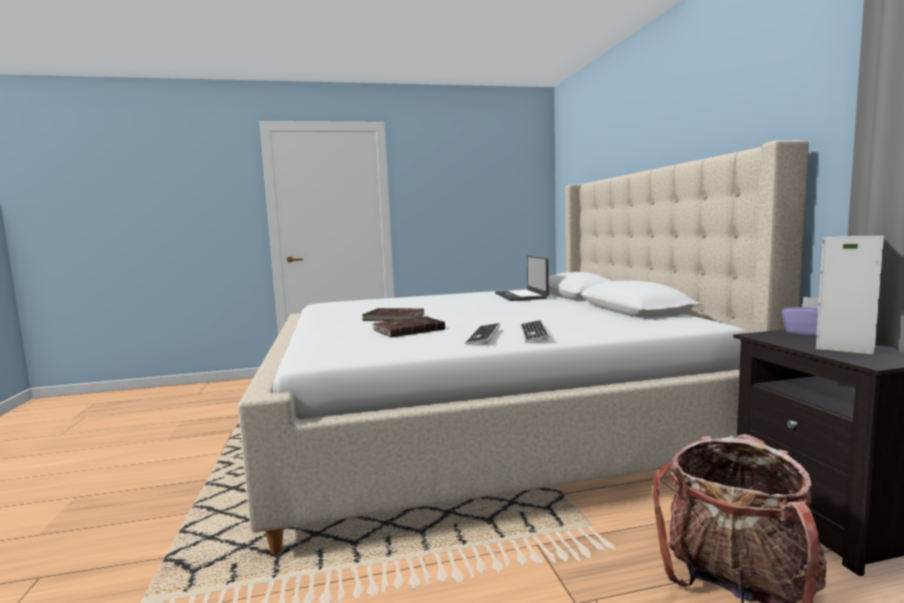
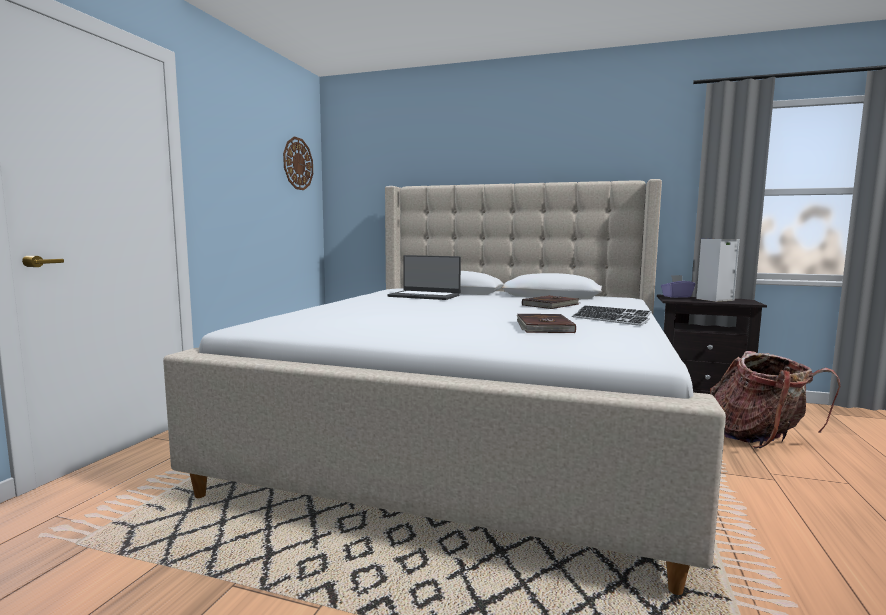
camera: 60 degrees left, 0 degrees up
brown book [362,308,425,321] -> brown book moved to [522,295,580,309]
none -> wall clock [283,137,313,190]

